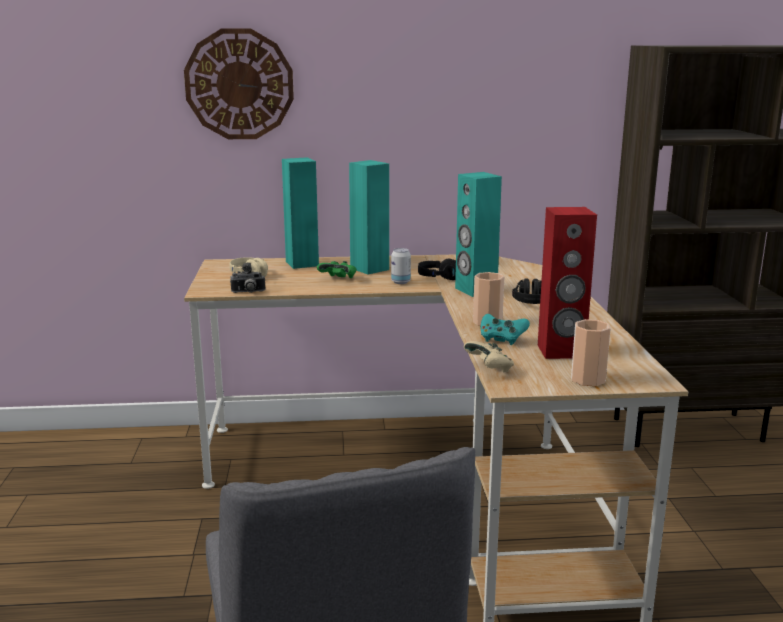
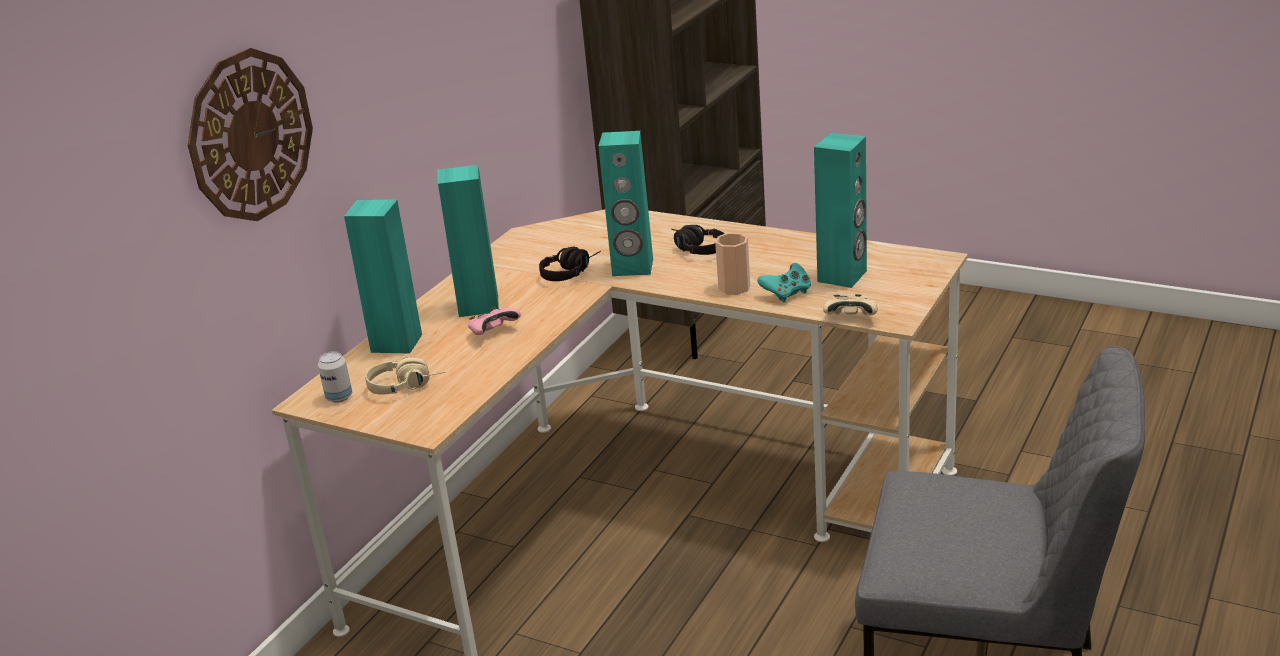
camera: 55 degrees left, 10 degrees up
camera [230,263,266,293] -> none
green game controller [317,261,356,278] -> pink game controller [468,307,521,335]
can [391,248,411,284] -> can moved to [318,351,352,403]
red speaker [538,207,597,359] -> turquoise speaker [814,133,867,288]
cup [571,319,611,386] -> none

